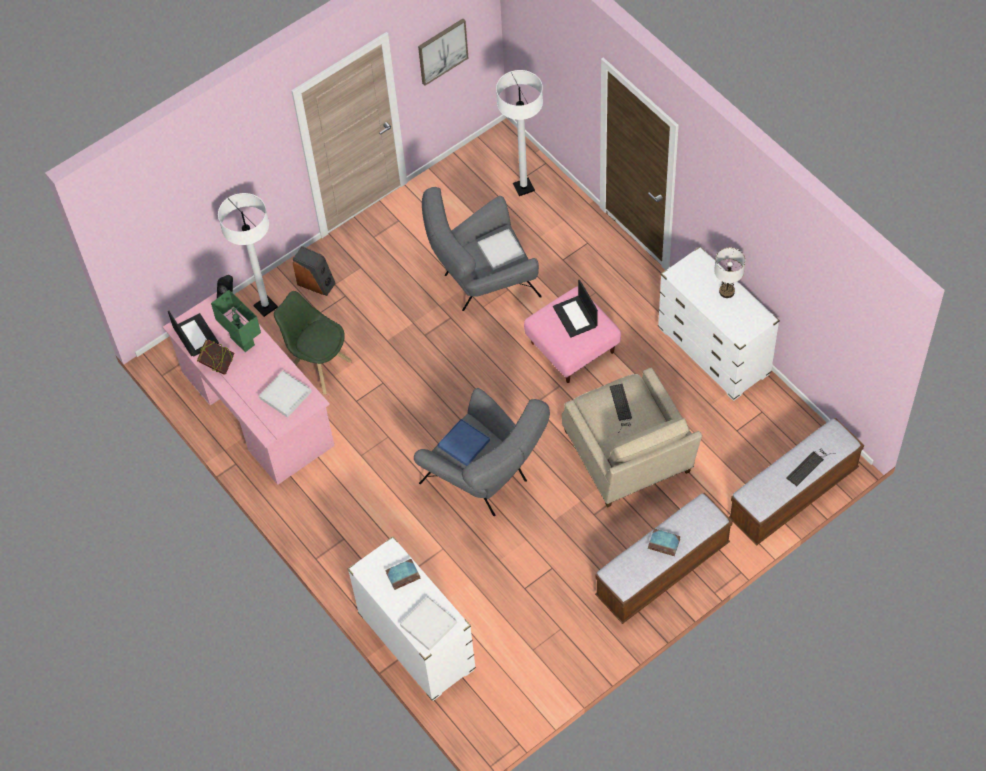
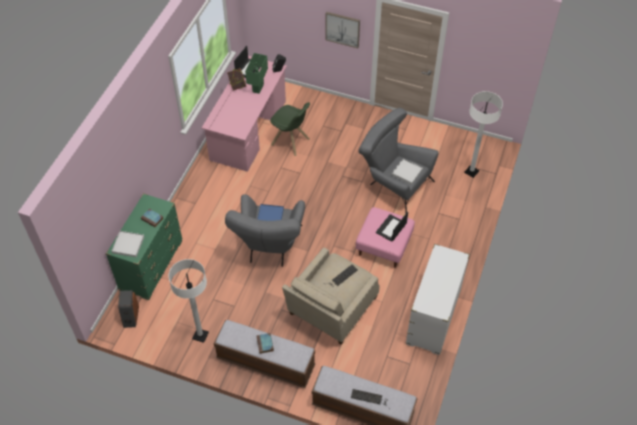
camera: 55 degrees right, 5 degrees down
white floor lamp [218,193,278,317] -> white floor lamp moved to [169,259,209,343]
white tray [259,371,312,418] -> none
green chair [274,291,352,395] -> green chair turned 120 degrees clockwise [270,102,310,156]
speaker [293,246,336,296] -> speaker moved to [118,290,139,328]
white dresser [347,536,476,701] -> green dresser [106,193,183,300]
picture [418,19,468,86] -> picture moved to [325,12,360,48]
table lamp [714,248,745,298] -> none

